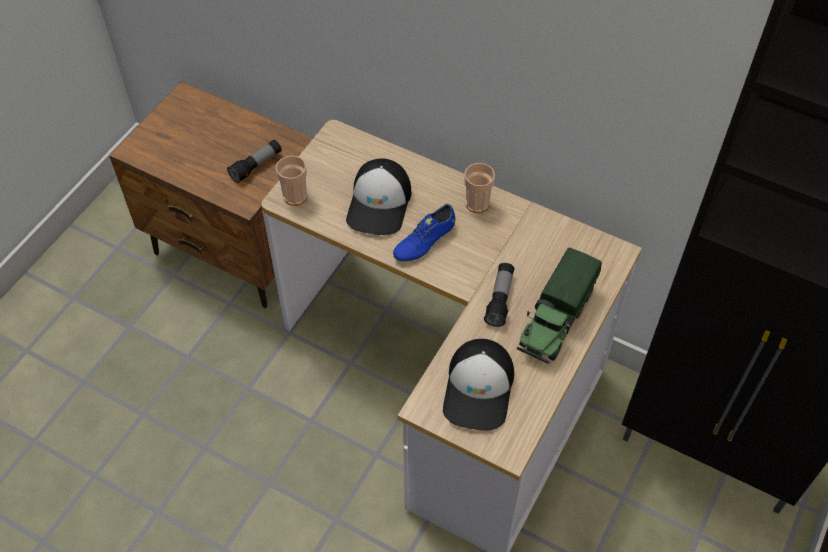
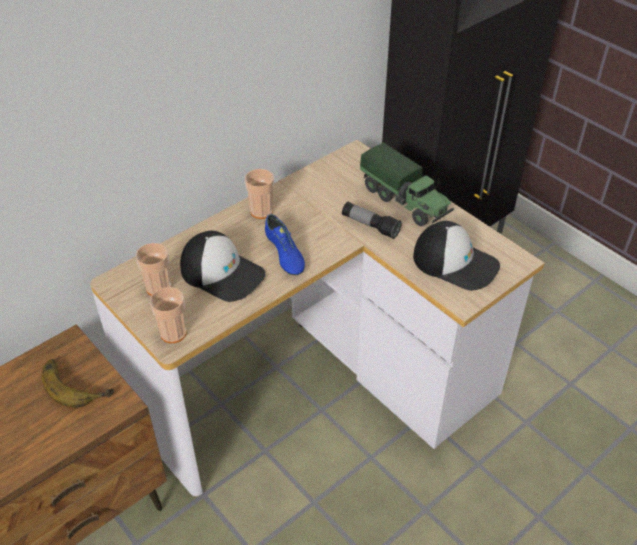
camera: 70 degrees left, 10 degrees down
flashlight [227,140,282,183] -> banana [42,359,114,407]
none -> cup [136,243,171,296]

